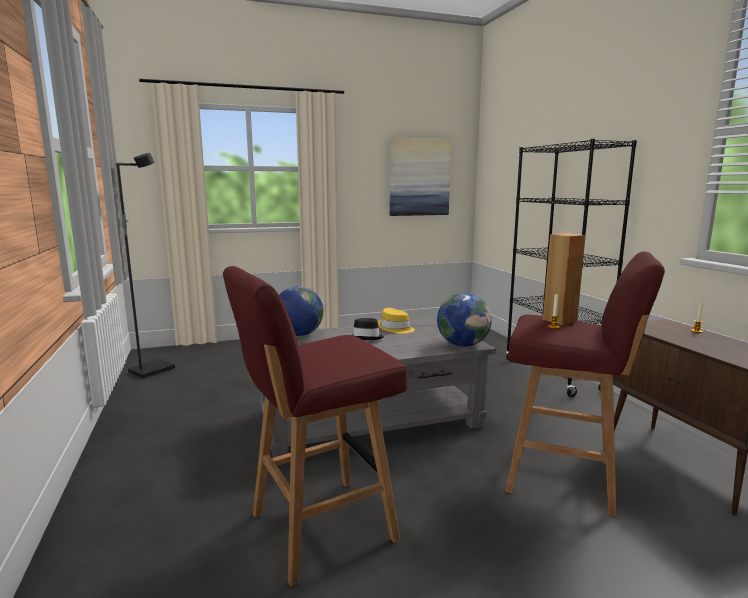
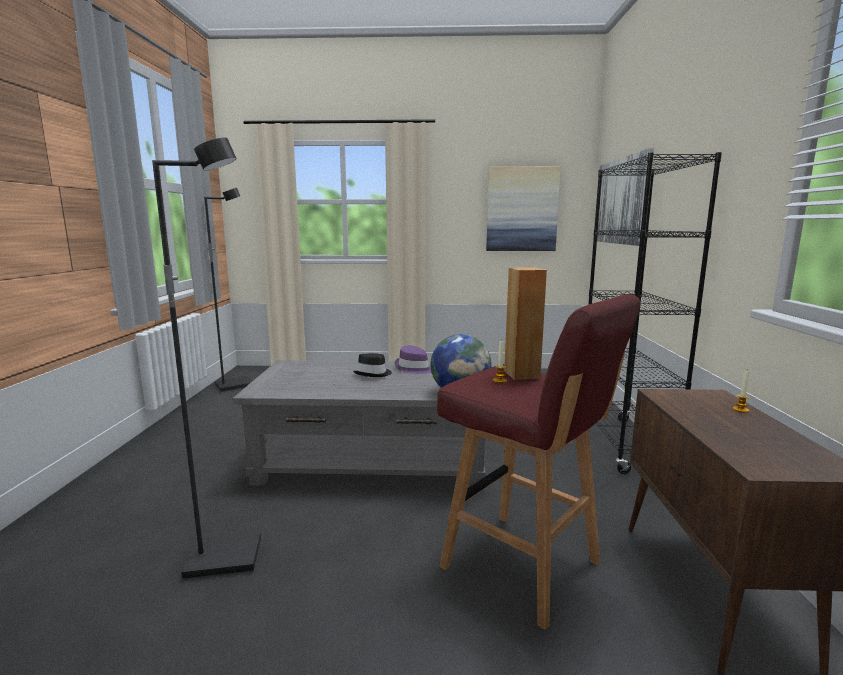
camera: 20 degrees right, 0 degrees up
red stool [223,266,407,586] -> black floor lamp [152,138,261,580]
globe [279,286,323,337] -> none
yellow hat [378,308,415,333] -> purple hat [395,345,431,374]
none -> picture [597,148,654,246]

